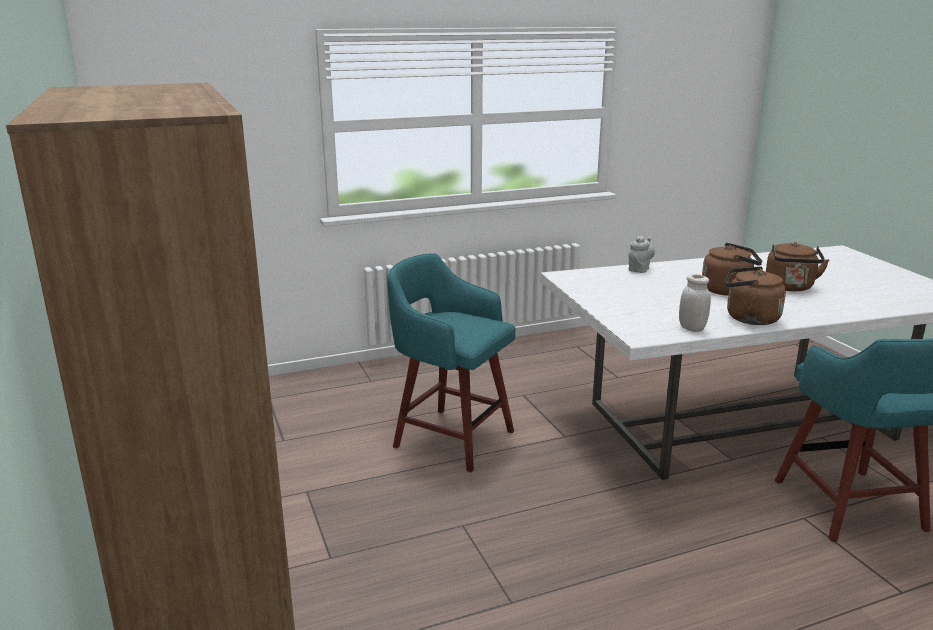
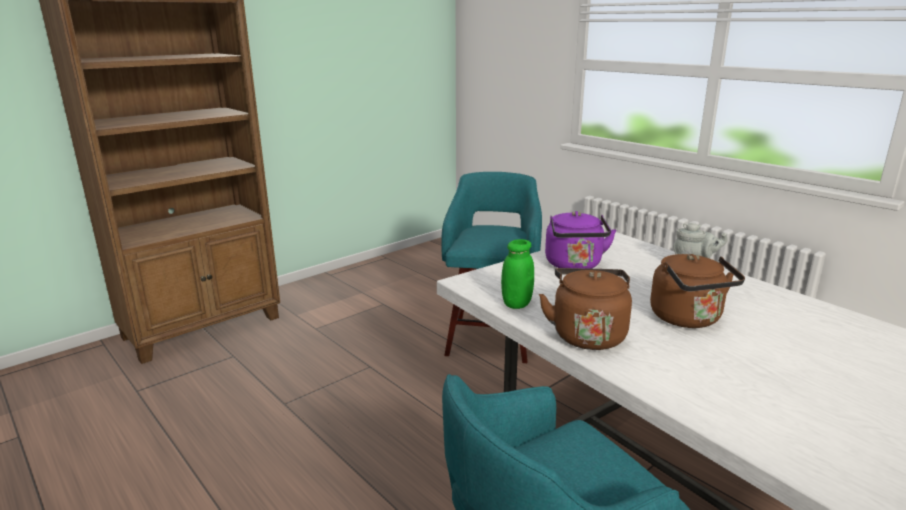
camera: 70 degrees right, 0 degrees up
white jar [679,274,711,332] -> green jar [501,239,534,309]
brown kettle [766,242,829,291] -> none
none -> purple kettle [545,211,616,269]

